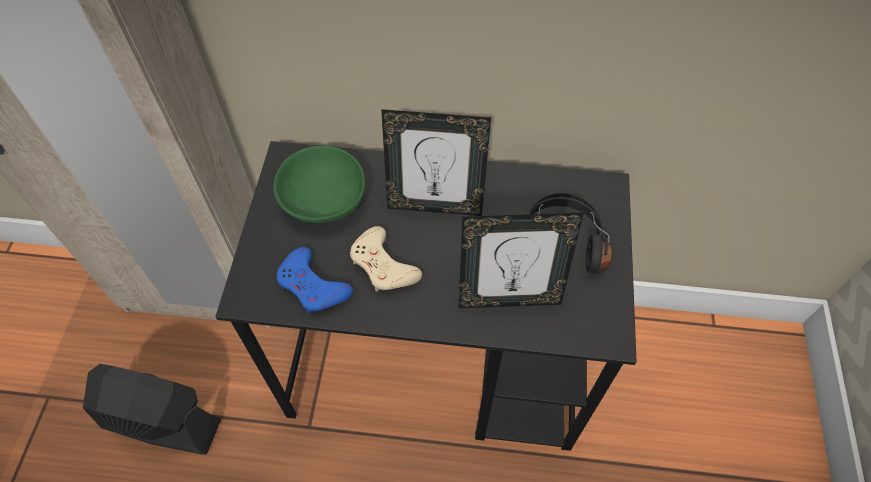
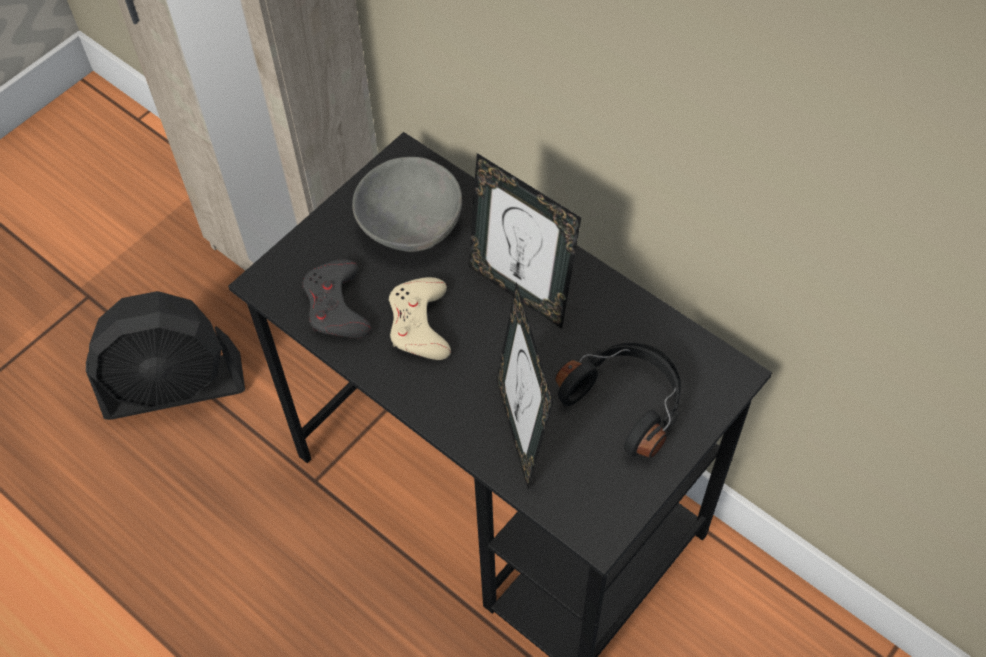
camera: 35 degrees right, 0 degrees up
black fan [83,364,221,455] -> black fan turned 120 degrees clockwise [86,291,245,420]
green bowl [273,146,365,223] -> grey bowl [352,157,462,252]
blue game controller [276,247,353,313] -> grey game controller [302,259,371,338]
picture frame [459,212,584,308] -> picture frame turned 45 degrees clockwise [496,282,554,489]

